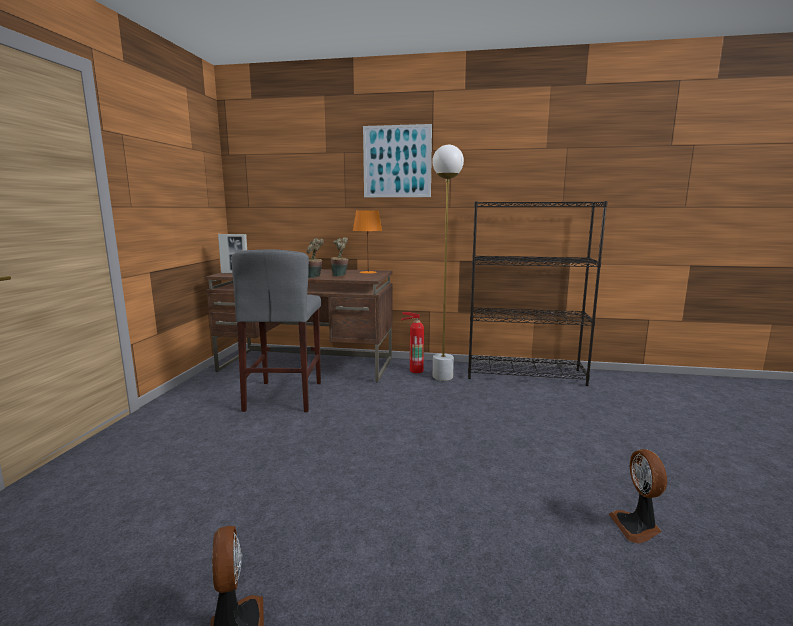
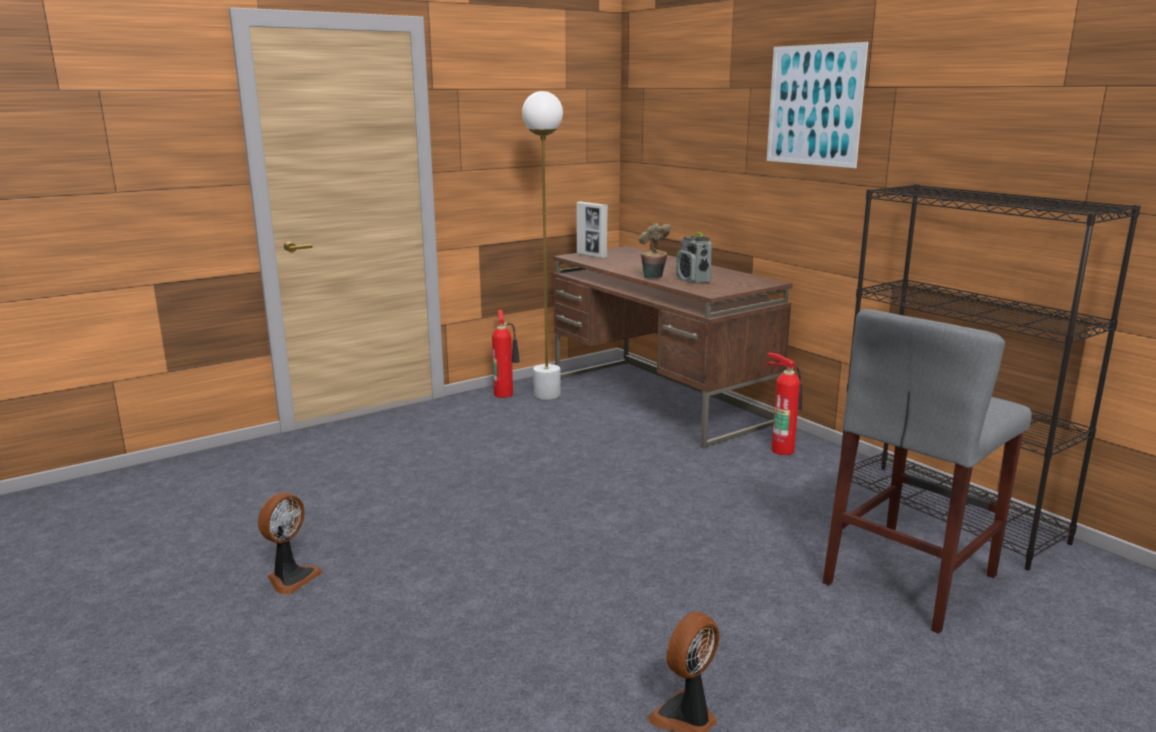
camera: 45 degrees right, 5 degrees up
grey stool [231,249,321,412] -> grey stool moved to [823,309,1032,634]
potted plant [330,237,348,277] -> radio [676,232,712,284]
orange table lamp [353,211,382,274] -> none
white floor lamp [432,145,464,381] -> white floor lamp moved to [522,91,563,400]
none -> fire extinguisher [492,310,520,398]

